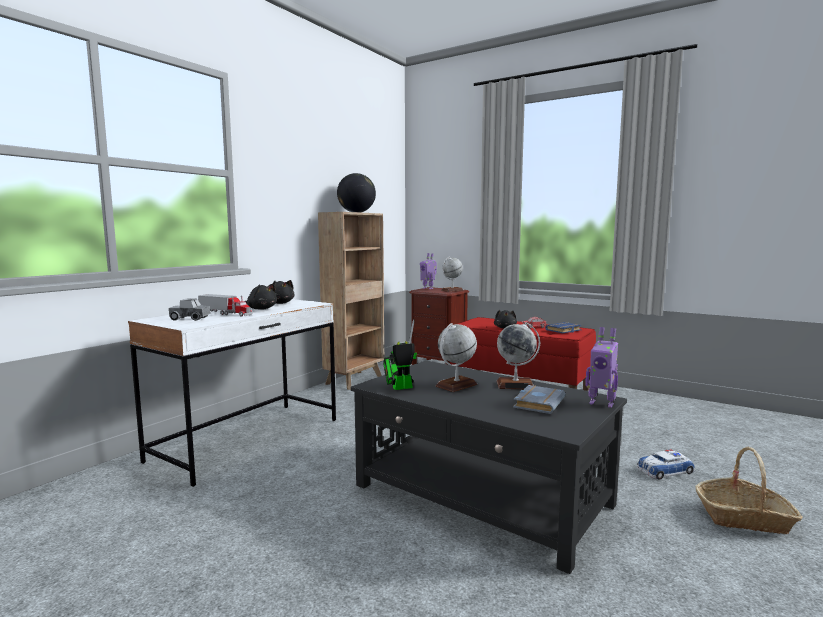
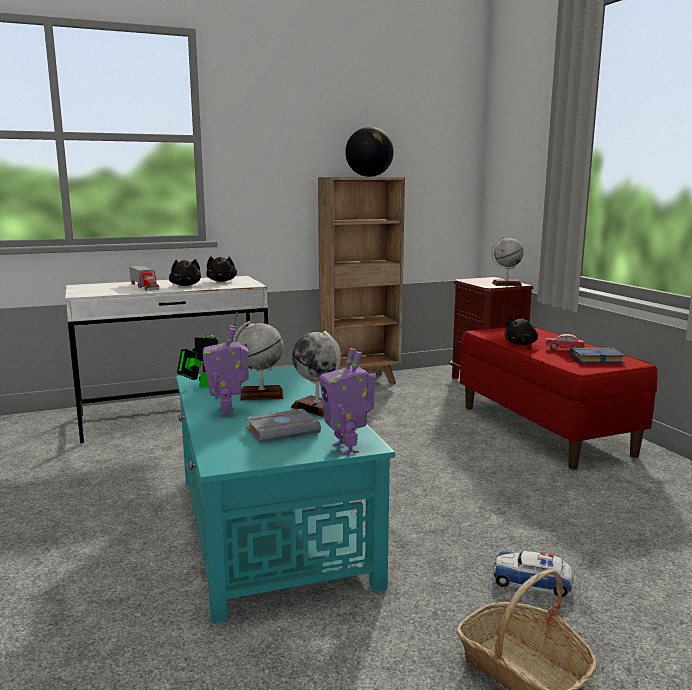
camera: 35 degrees right, 5 degrees up
toy truck [169,299,211,321] -> none
black coffee table [351,360,627,574] -> turquoise coffee table [176,366,395,623]
toy robot [420,253,437,289] -> toy robot moved to [203,325,249,417]

